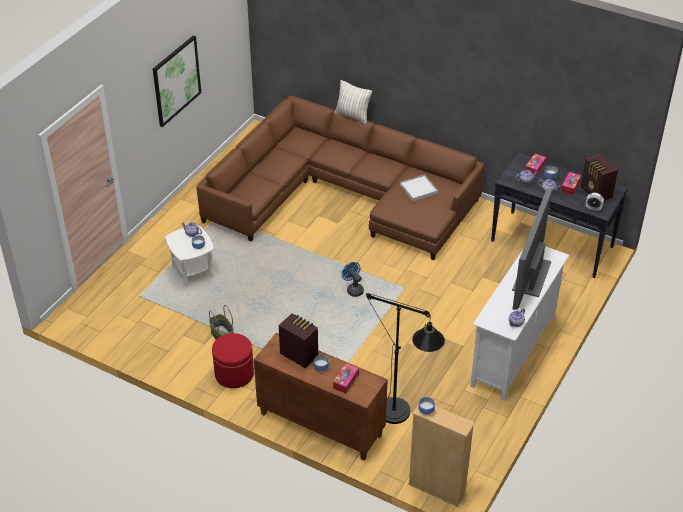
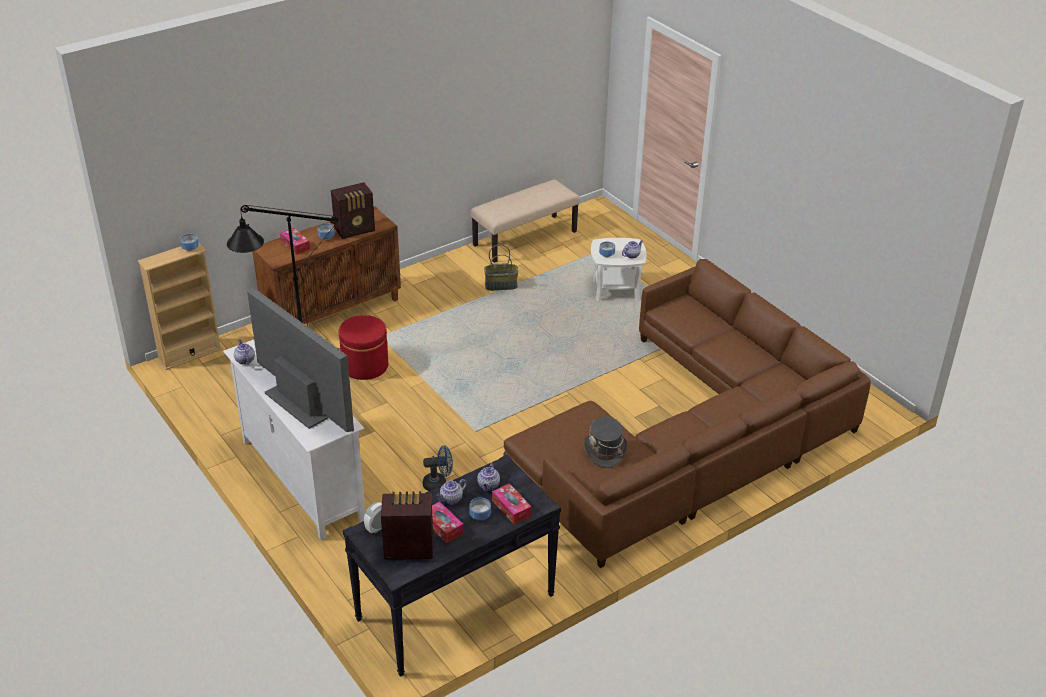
camera: 115 degrees right, 5 degrees down
picture [153,35,201,127] -> none
red ottoman [212,333,254,388] -> red ottoman moved to [339,315,388,380]
pillow [335,80,372,124] -> none
blue fan [341,262,364,297] -> blue fan moved to [423,446,453,491]
white tray [400,175,438,201] -> grey hat [583,417,628,468]
none -> beige bench [470,179,580,263]

